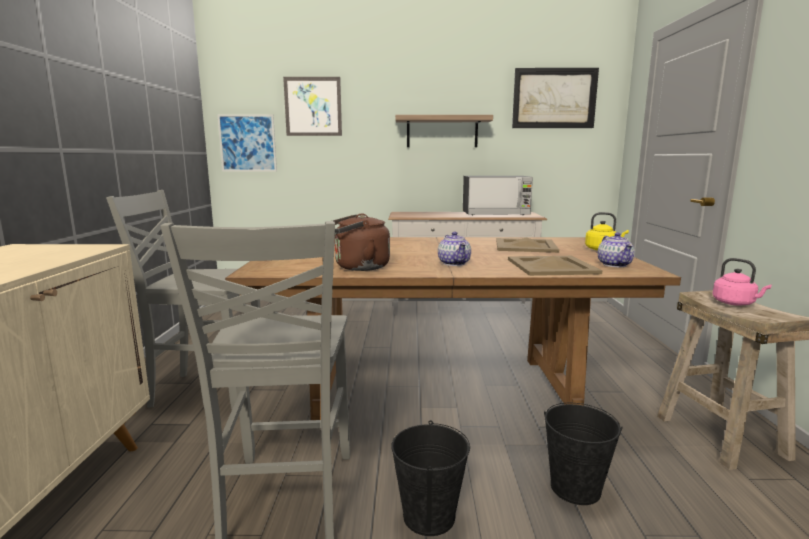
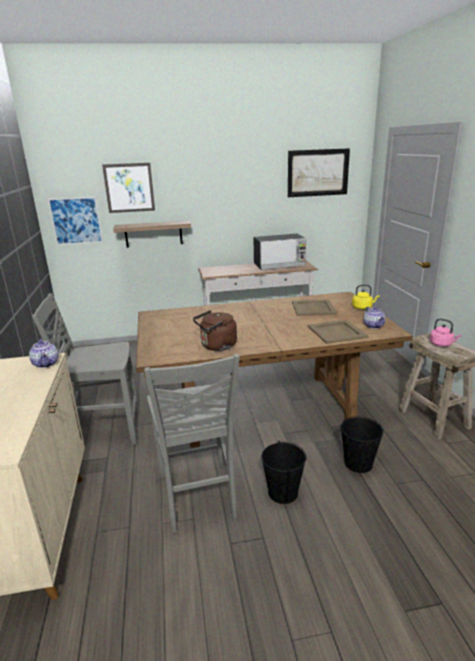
camera: 10 degrees left, 10 degrees up
shelf [395,115,493,147] -> shelf moved to [113,221,191,248]
teapot [438,232,471,266] -> teapot moved to [29,339,59,368]

